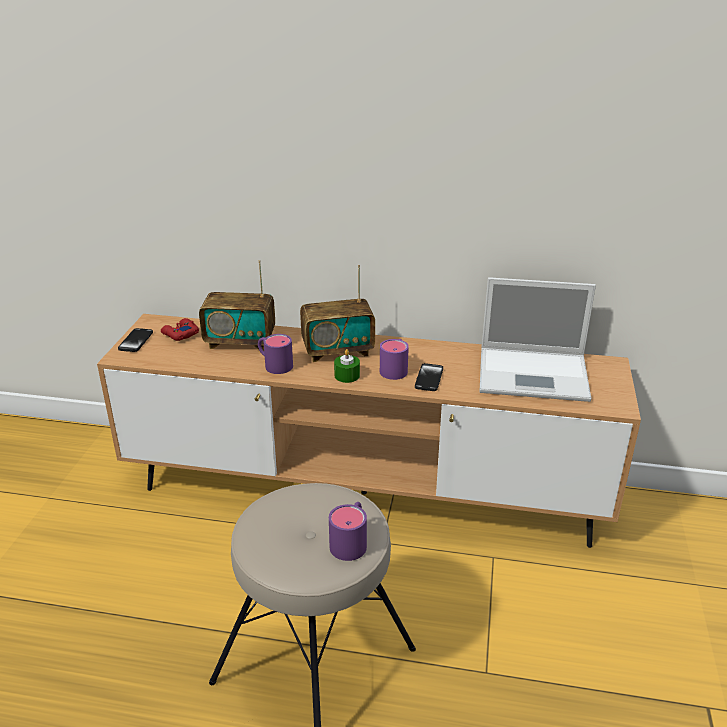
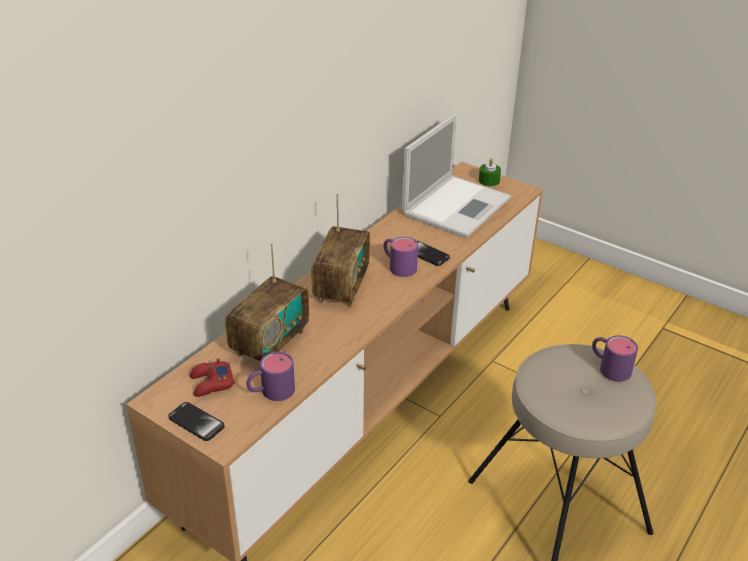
camera: 65 degrees left, 5 degrees up
purple mug [258,334,293,374] -> purple mug moved to [246,352,295,401]
green candle [334,349,360,383] -> green candle moved to [479,158,501,186]

